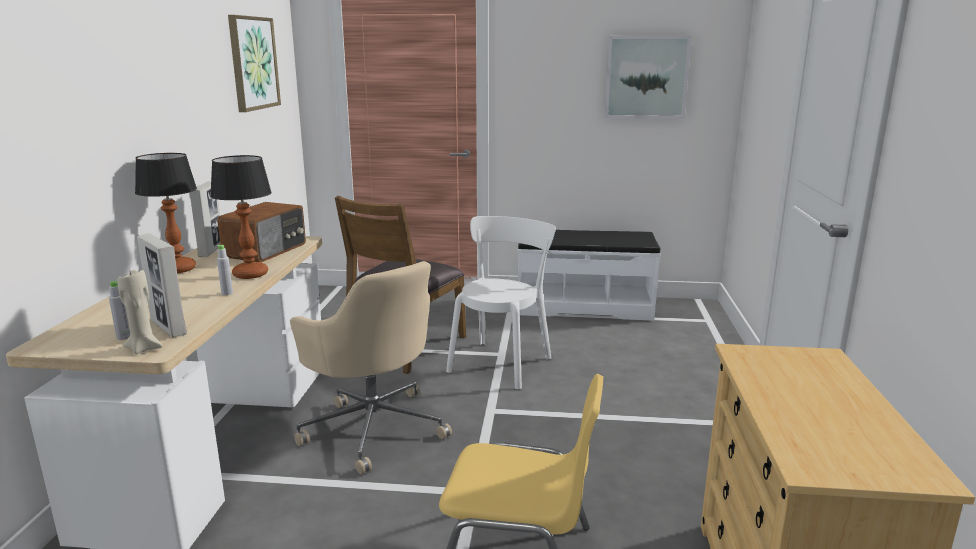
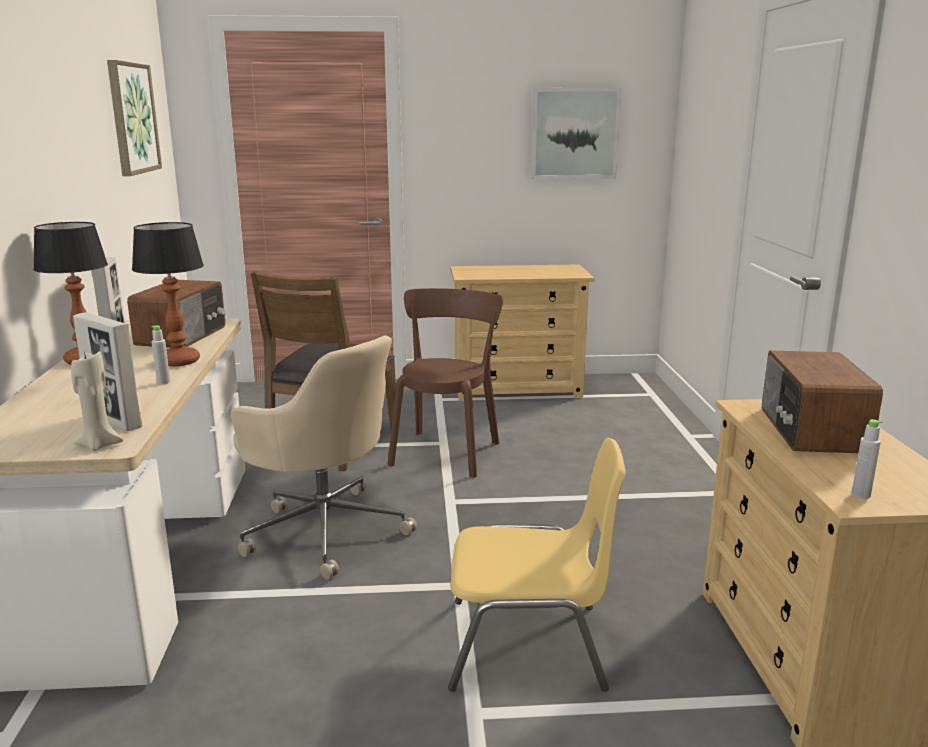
camera: 10 degrees left, 0 degrees up
grey bottle [109,281,130,340] -> grey bottle moved to [852,419,883,499]
white chair [446,216,556,389] -> brown chair [388,288,503,478]
white bench [518,230,661,321] -> beige dresser [450,264,595,401]
none -> radio [762,351,883,453]

